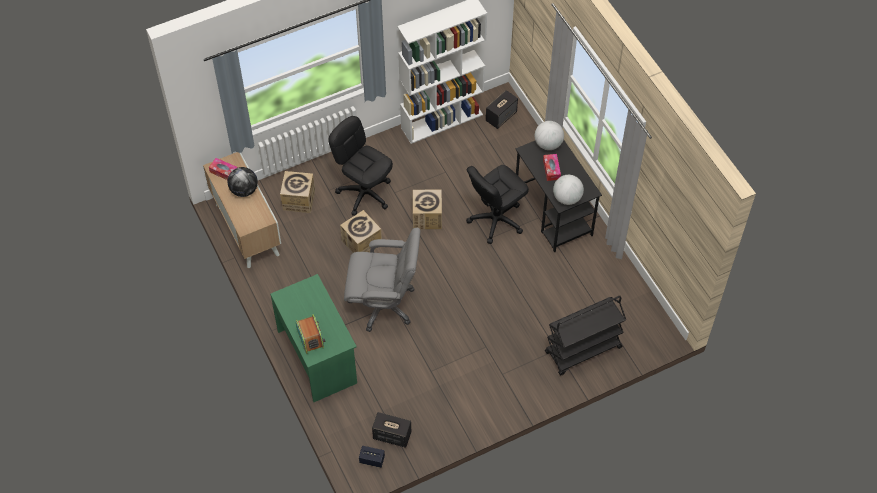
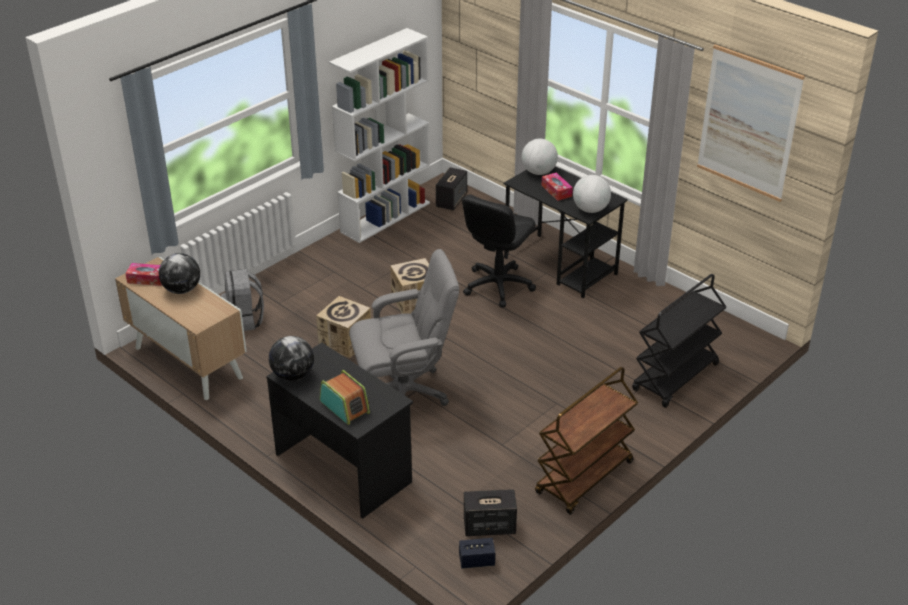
camera: 20 degrees left, 20 degrees down
green desk [270,274,357,402] -> black desk [266,343,413,519]
cardboard box [280,171,315,213] -> grey backpack [221,269,264,331]
black office chair [329,116,393,216] -> none
none -> globe [269,336,314,381]
none -> brown cart [535,367,638,515]
none -> picture [697,45,805,202]

